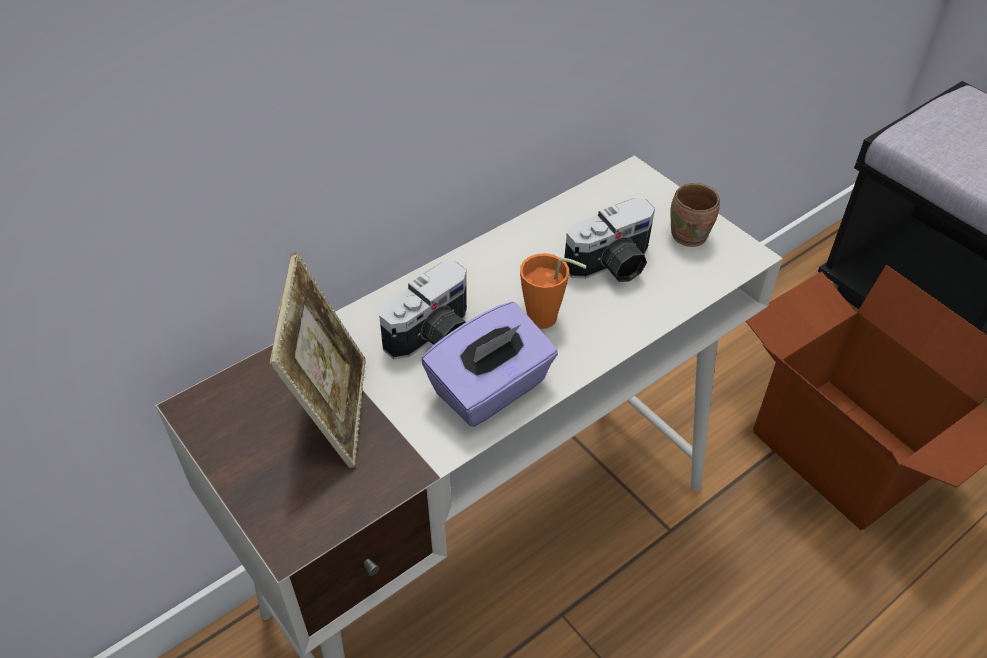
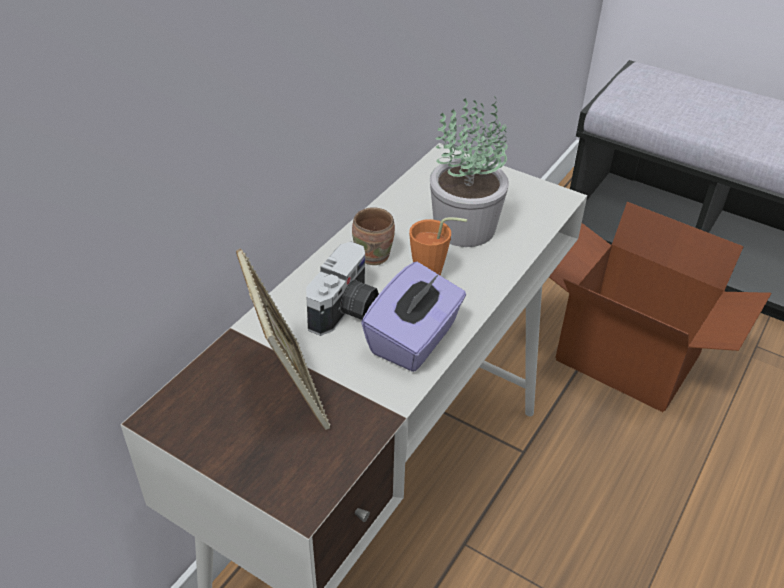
camera: 20 degrees left, 5 degrees down
camera [564,198,655,282] -> potted plant [430,96,509,247]
brown mug [670,183,720,247] -> brown mug moved to [352,207,395,265]

